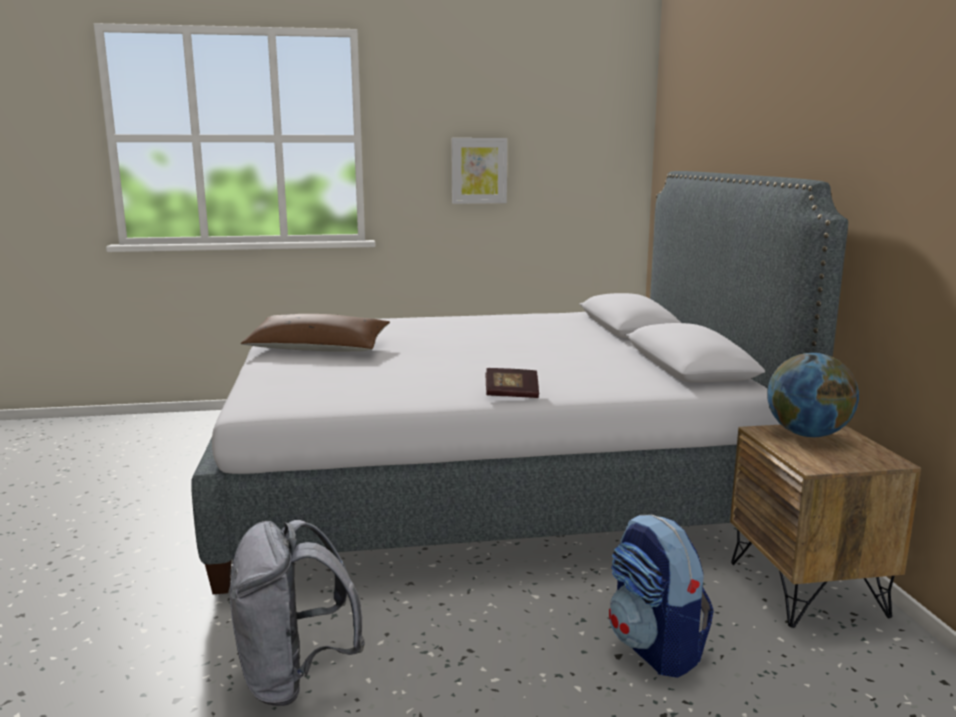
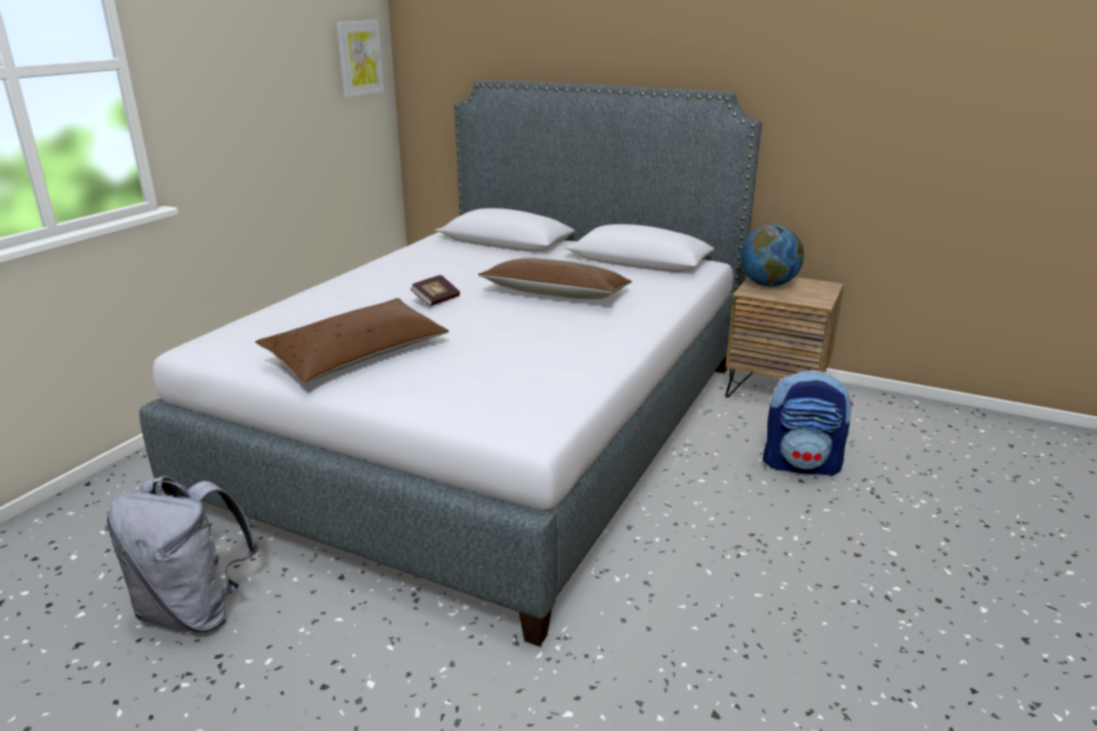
camera: 55 degrees left, 10 degrees up
grey backpack [230,520,365,706] -> grey backpack moved to [107,476,259,632]
picture [451,138,507,204] -> picture moved to [336,21,385,98]
book [485,368,539,398] -> book moved to [410,275,460,306]
none -> brown pillow [478,258,632,299]

